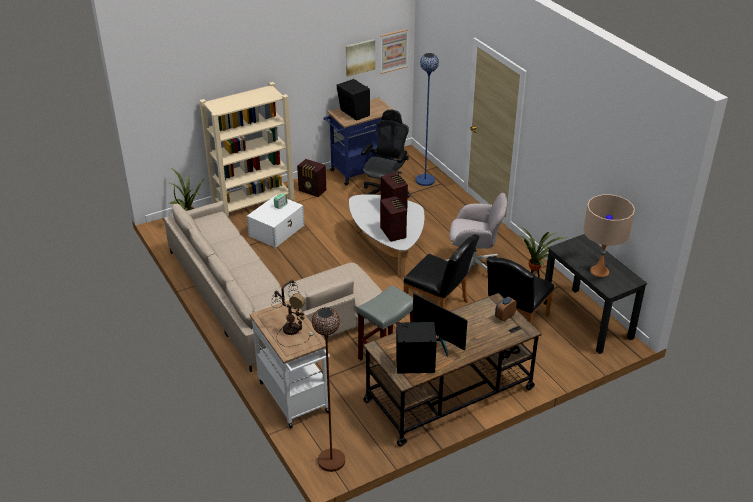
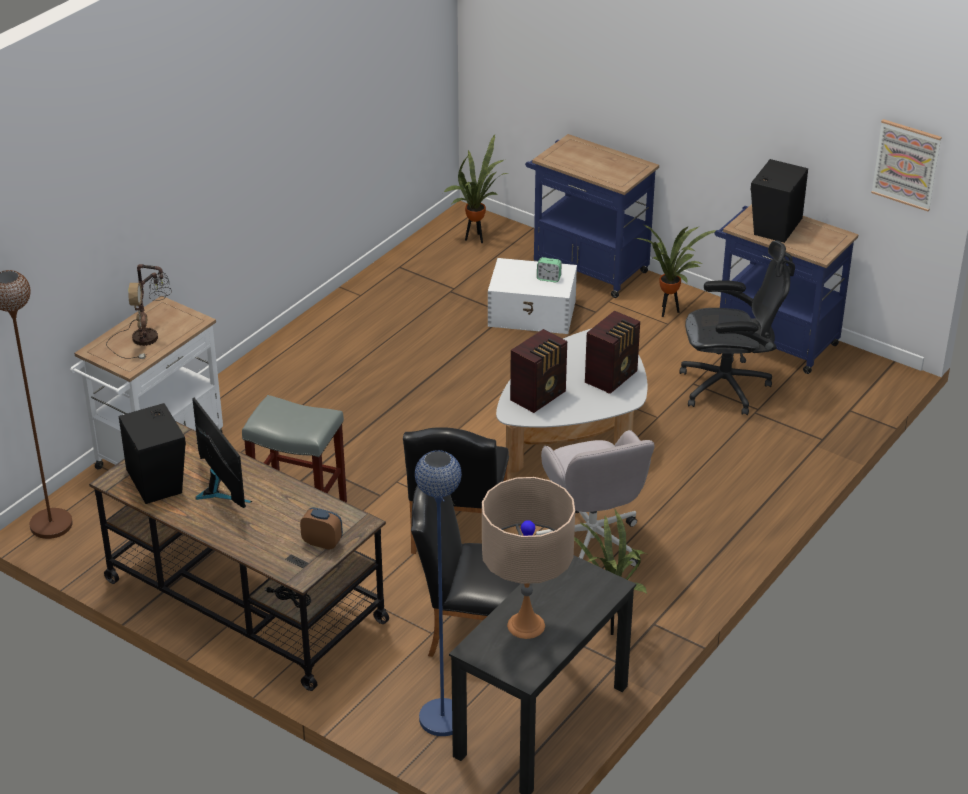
camera: 65 degrees right, 0 degrees up
beige sofa [164,201,383,372] -> none
beige bookcase [199,82,295,218] -> blue cart [525,134,659,298]
radio [297,159,326,197] -> potted plant [635,225,716,317]
picture [346,39,375,76] -> none
monitor [412,293,468,357] -> monitor turned 135 degrees clockwise [192,398,252,508]
blue floor lamp [416,53,439,186] -> blue floor lamp moved to [415,450,462,736]

